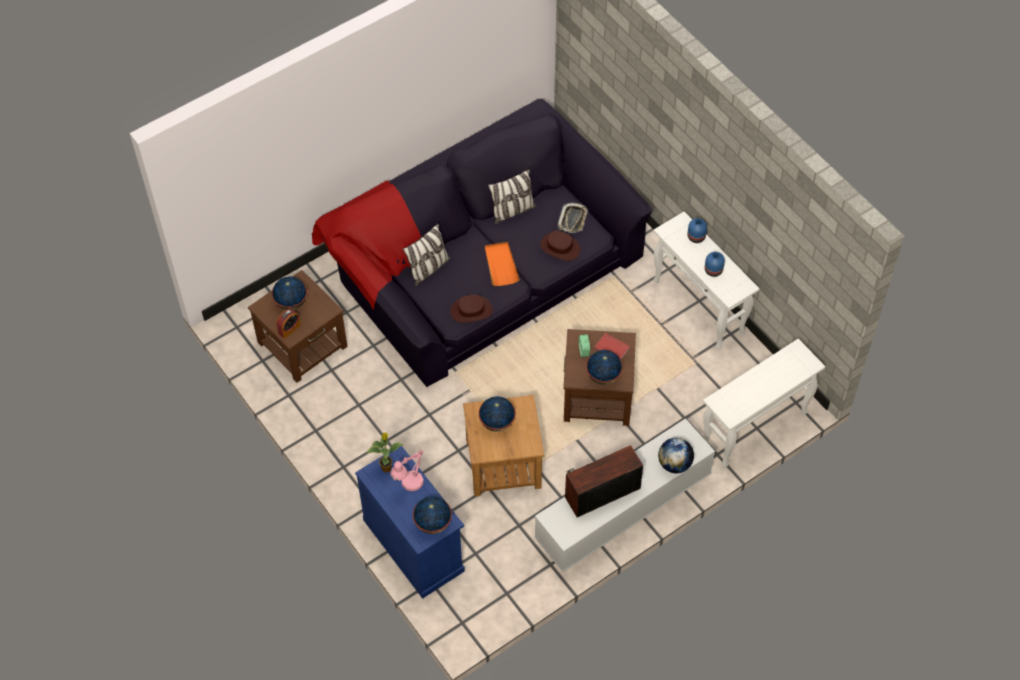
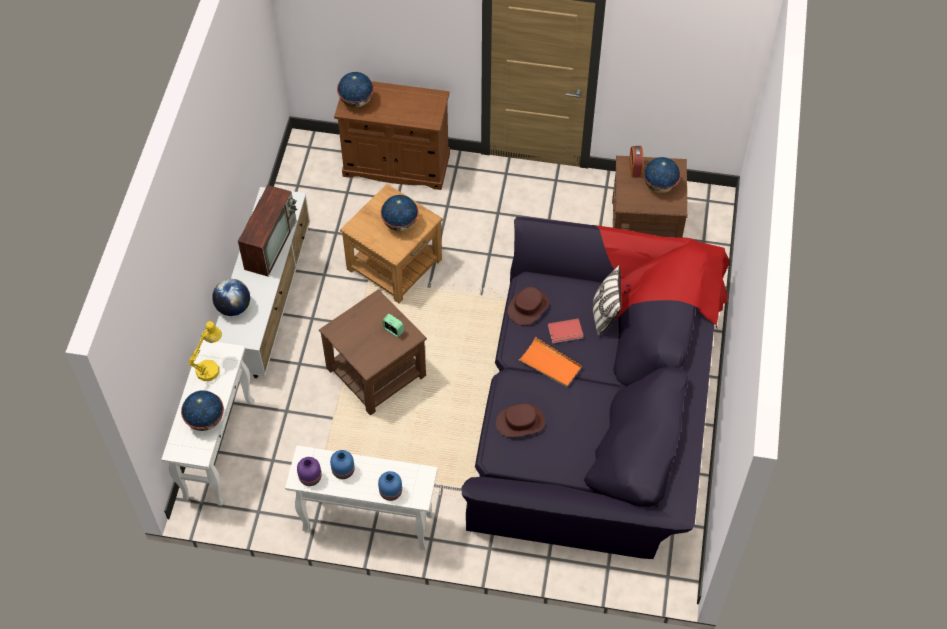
camera: 135 degrees right, 0 degrees up
blue cabinet [355,446,465,599] -> brown cabinet [334,81,450,190]
potted plant [367,433,404,473] -> none
pink table lamp [390,450,424,491] -> none
pillow [488,169,536,224] -> none
tray [558,203,588,233] -> none
globe [586,350,623,385] -> globe moved to [181,390,224,431]
red book [594,333,630,360] -> red book moved to [548,318,584,344]
none -> yellow table lamp [188,321,222,381]
none -> purple vase [297,457,322,486]

